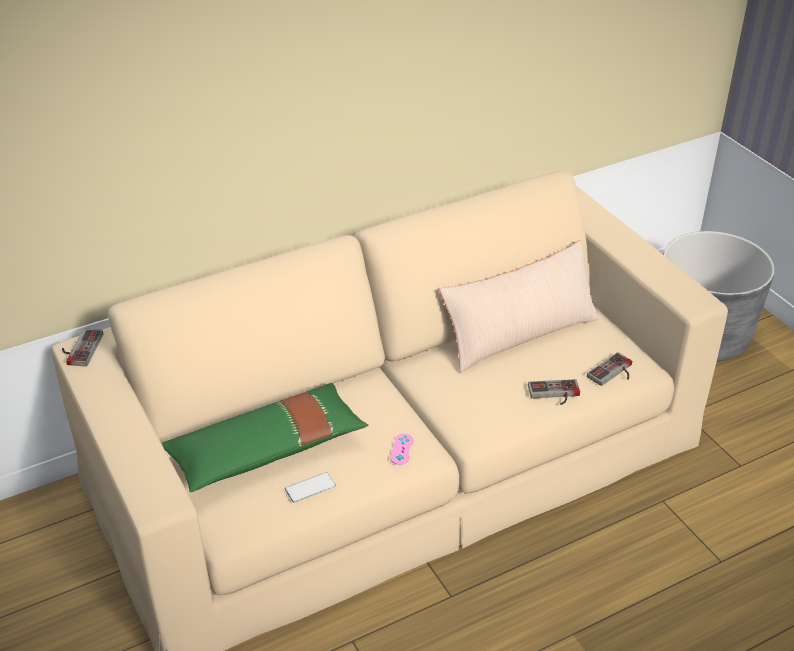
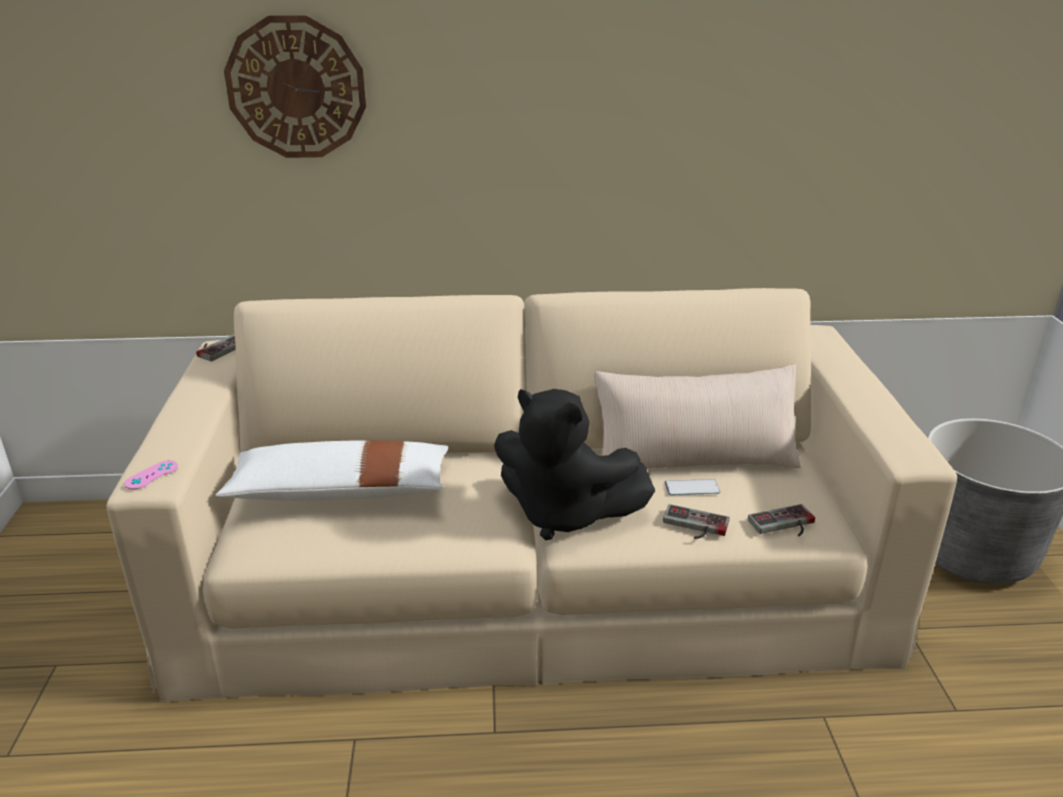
camera: 25 degrees right, 10 degrees down
green pillow [161,383,368,492] -> white pillow [215,440,448,501]
phone [285,472,336,503] -> phone moved to [665,479,721,495]
pink game controller [390,434,414,465] -> pink game controller moved to [124,460,178,490]
none -> wall clock [224,15,366,158]
none -> black plush toy [494,389,655,540]

